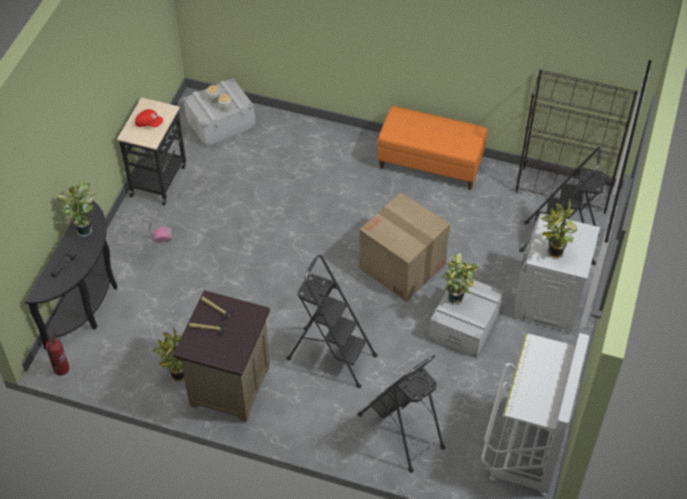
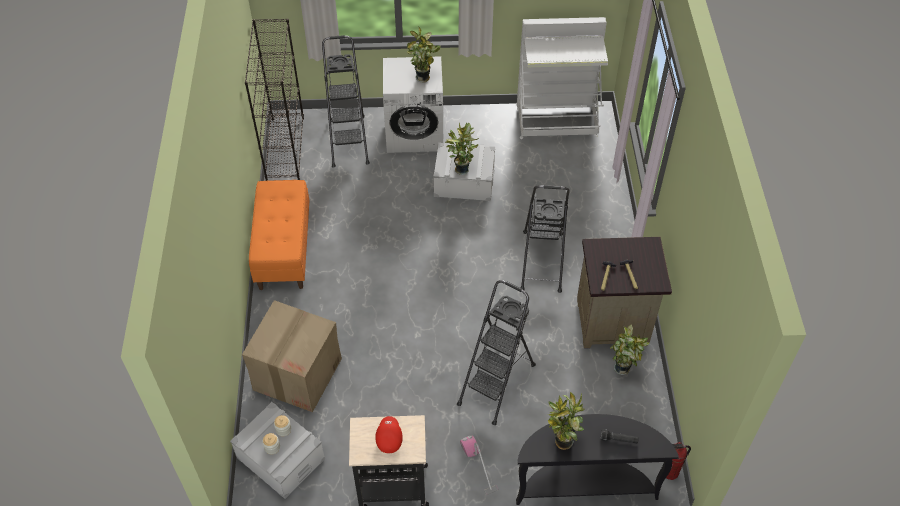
camera: 110 degrees left, 0 degrees up
step ladder [357,355,446,473] -> step ladder moved to [457,280,536,425]
cardboard box [359,193,451,301] -> cardboard box moved to [242,300,342,412]

